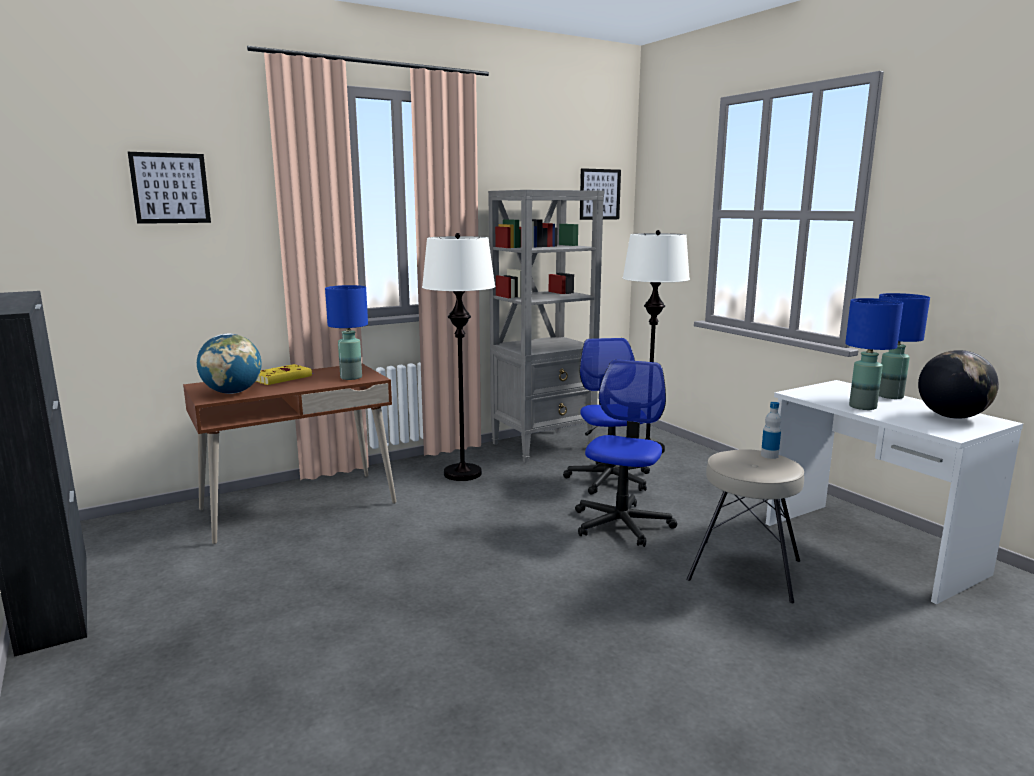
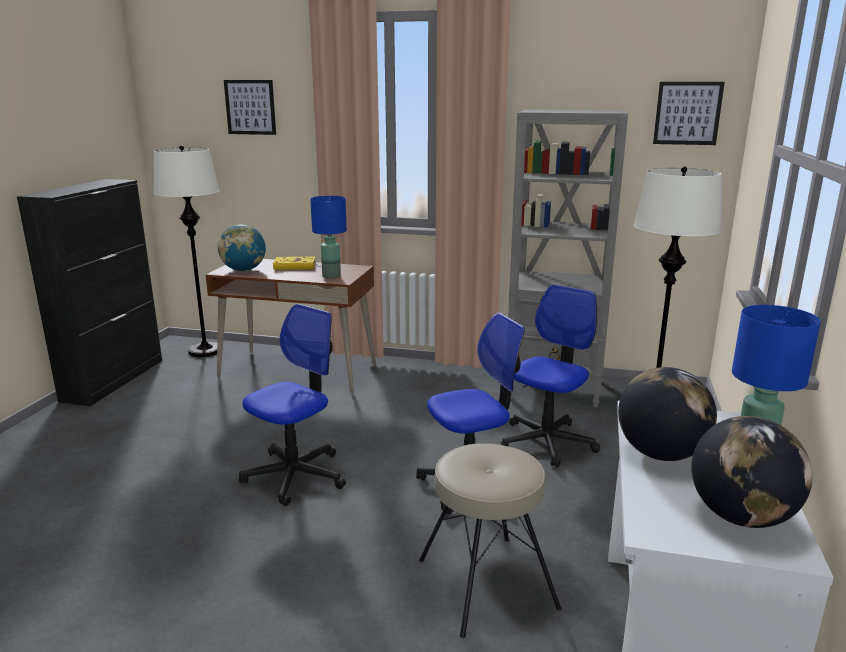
camera: 45 degrees right, 5 degrees up
white floor lamp [422,233,496,481] -> white floor lamp moved to [153,146,219,357]
bottle [761,402,781,459] -> none
blue table lamp [845,298,903,410] -> globe [618,367,717,461]
none -> office chair [239,304,346,506]

